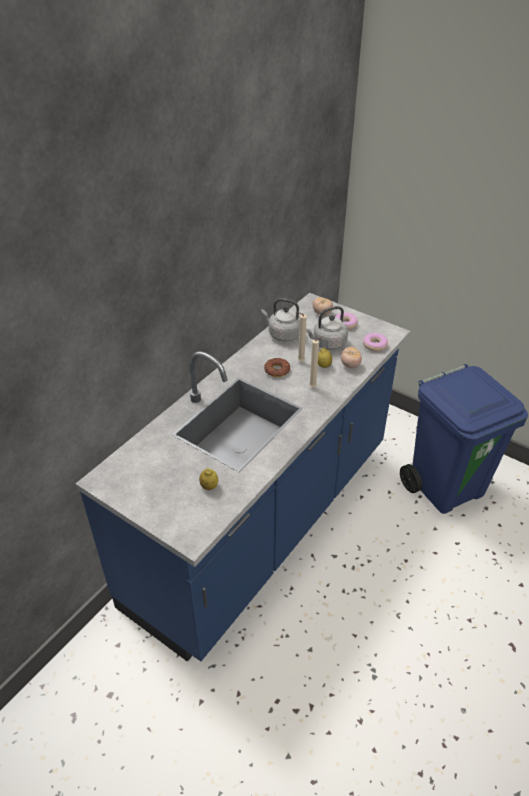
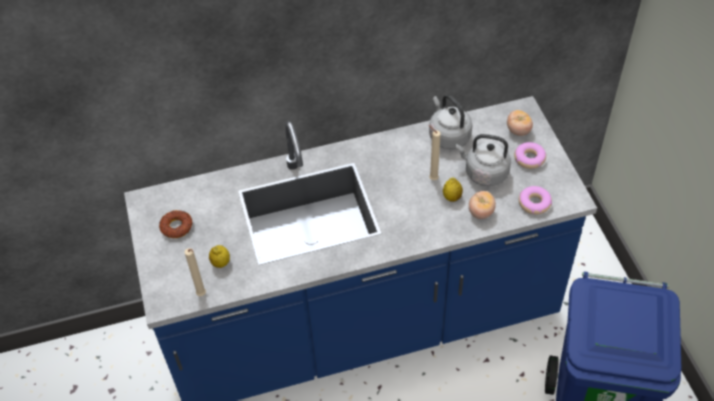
camera: 40 degrees right, 10 degrees up
donut [264,358,291,377] -> donut moved to [159,210,193,238]
beige candle [309,336,323,387] -> beige candle moved to [184,248,206,296]

